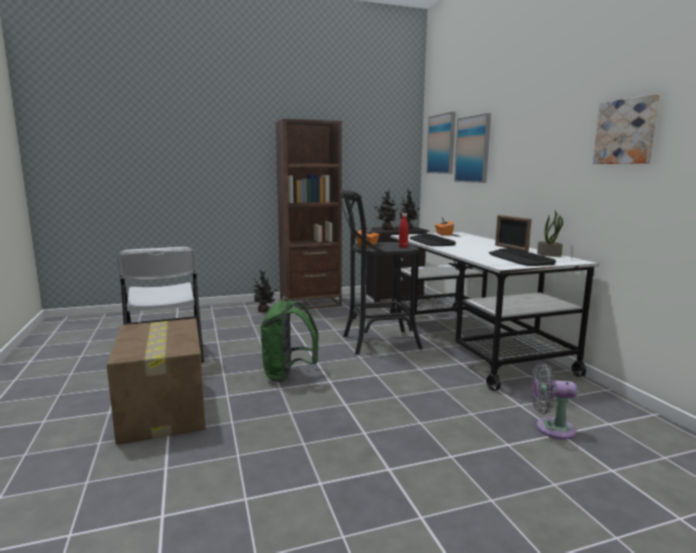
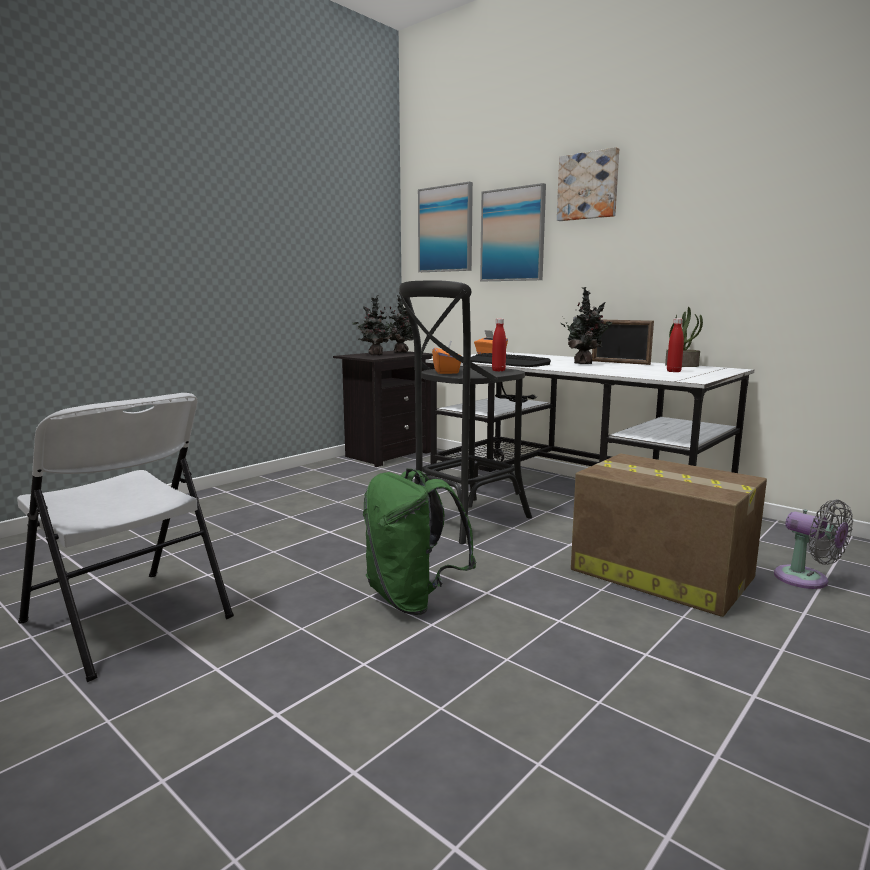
camera: 30 degrees left, 0 degrees up
cardboard box [107,318,206,445] -> cardboard box moved to [571,453,767,617]
potted plant [249,270,278,312] -> potted plant moved to [561,287,612,364]
brown bookcase [276,119,342,310] -> none
keyboard [489,248,556,266] -> red bottle [667,318,684,372]
grey fan [531,363,577,440] -> grey fan turned 105 degrees counterclockwise [774,499,853,589]
picture [593,94,659,164] -> picture moved to [557,147,619,221]

